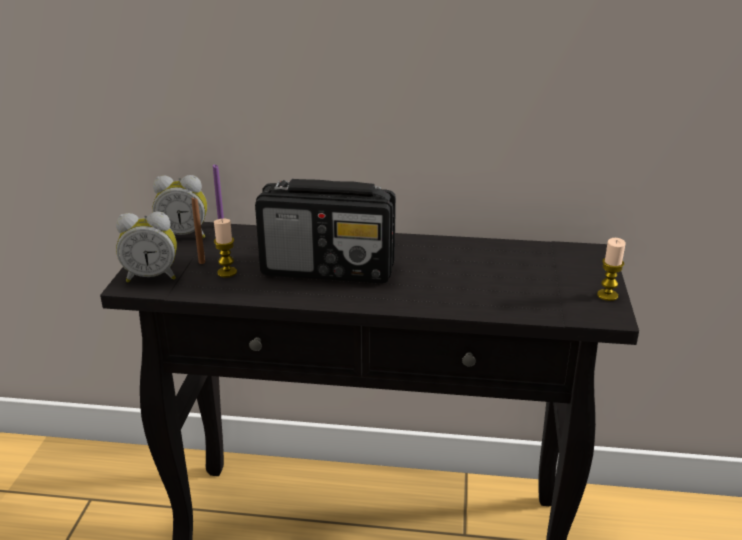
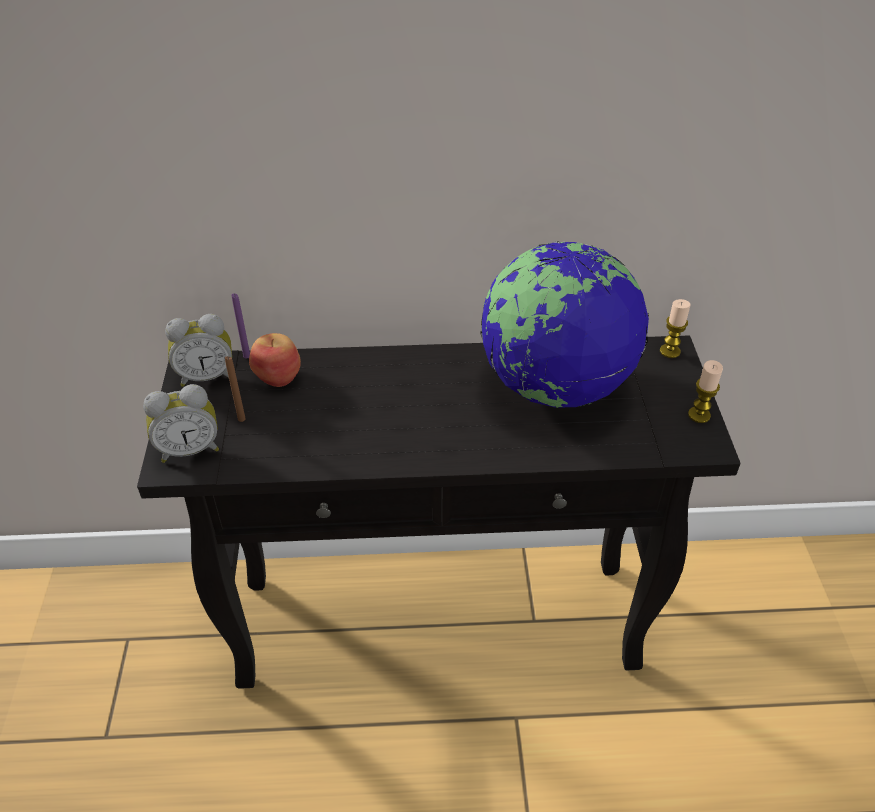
camera: 10 degrees left, 15 degrees up
candle [214,219,237,278] -> candle moved to [660,299,691,358]
radio [255,179,396,283] -> none
none -> apple [249,333,301,387]
none -> globe [480,241,649,408]

